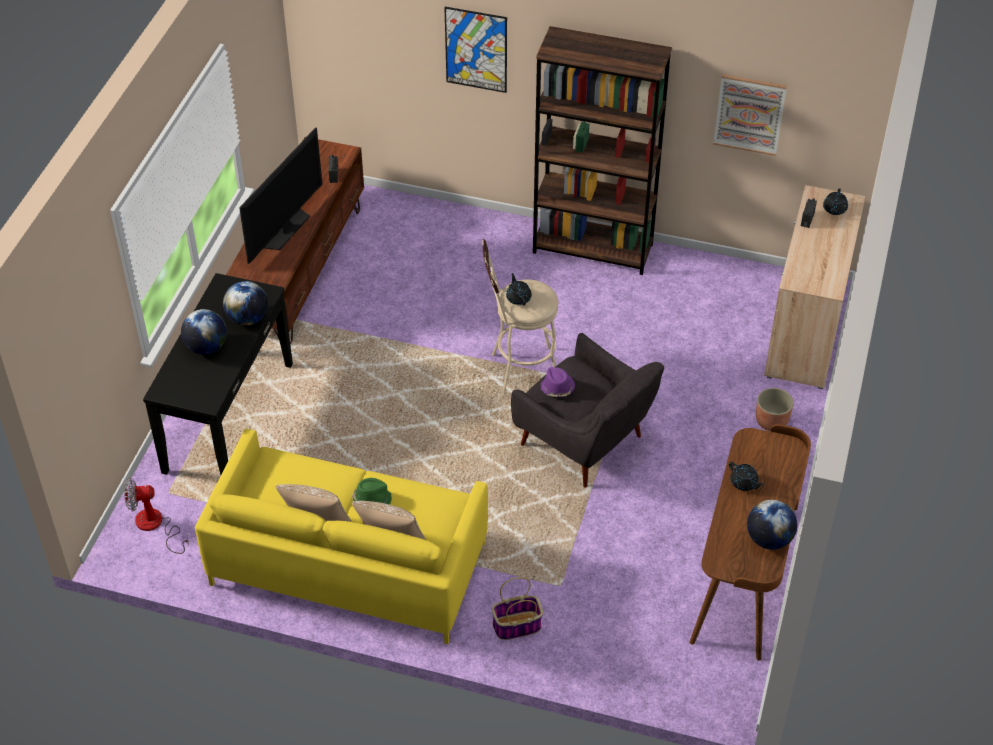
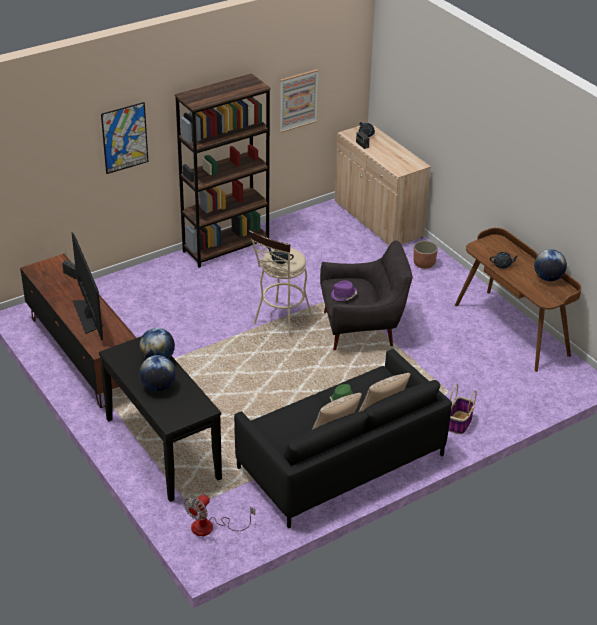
camera: 50 degrees left, 10 degrees down
yellow sofa [195,429,488,644] -> black sofa [234,349,452,528]

